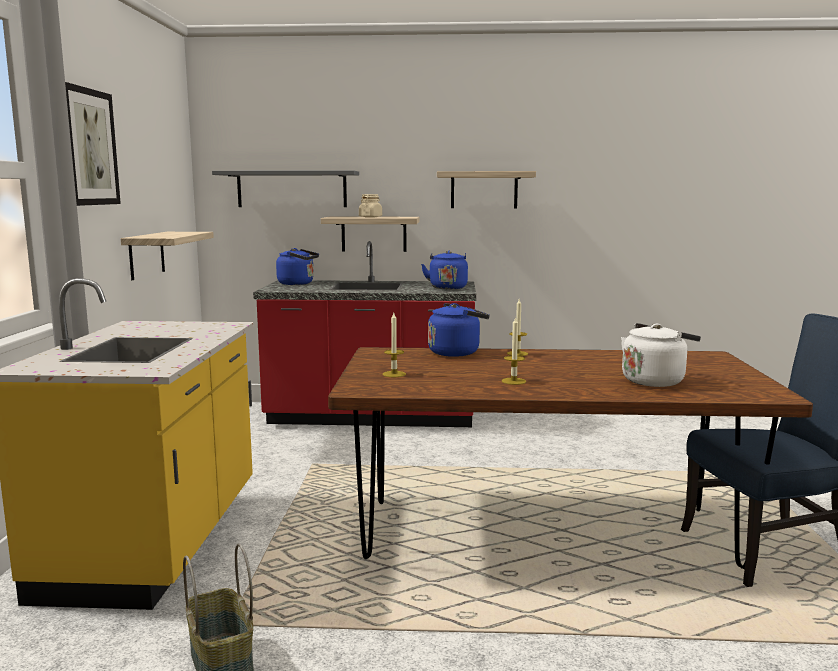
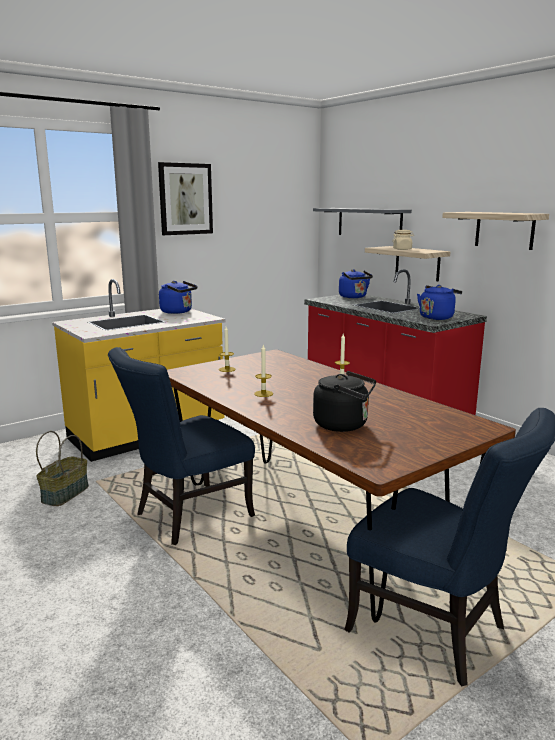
camera: 50 degrees right, 5 degrees up
shelf [121,232,214,280] -> none
blue kettle [428,303,490,357] -> blue kettle moved to [159,281,197,314]
white kettle [621,323,701,387] -> black kettle [313,371,376,432]
none -> blue chair [108,347,255,545]

